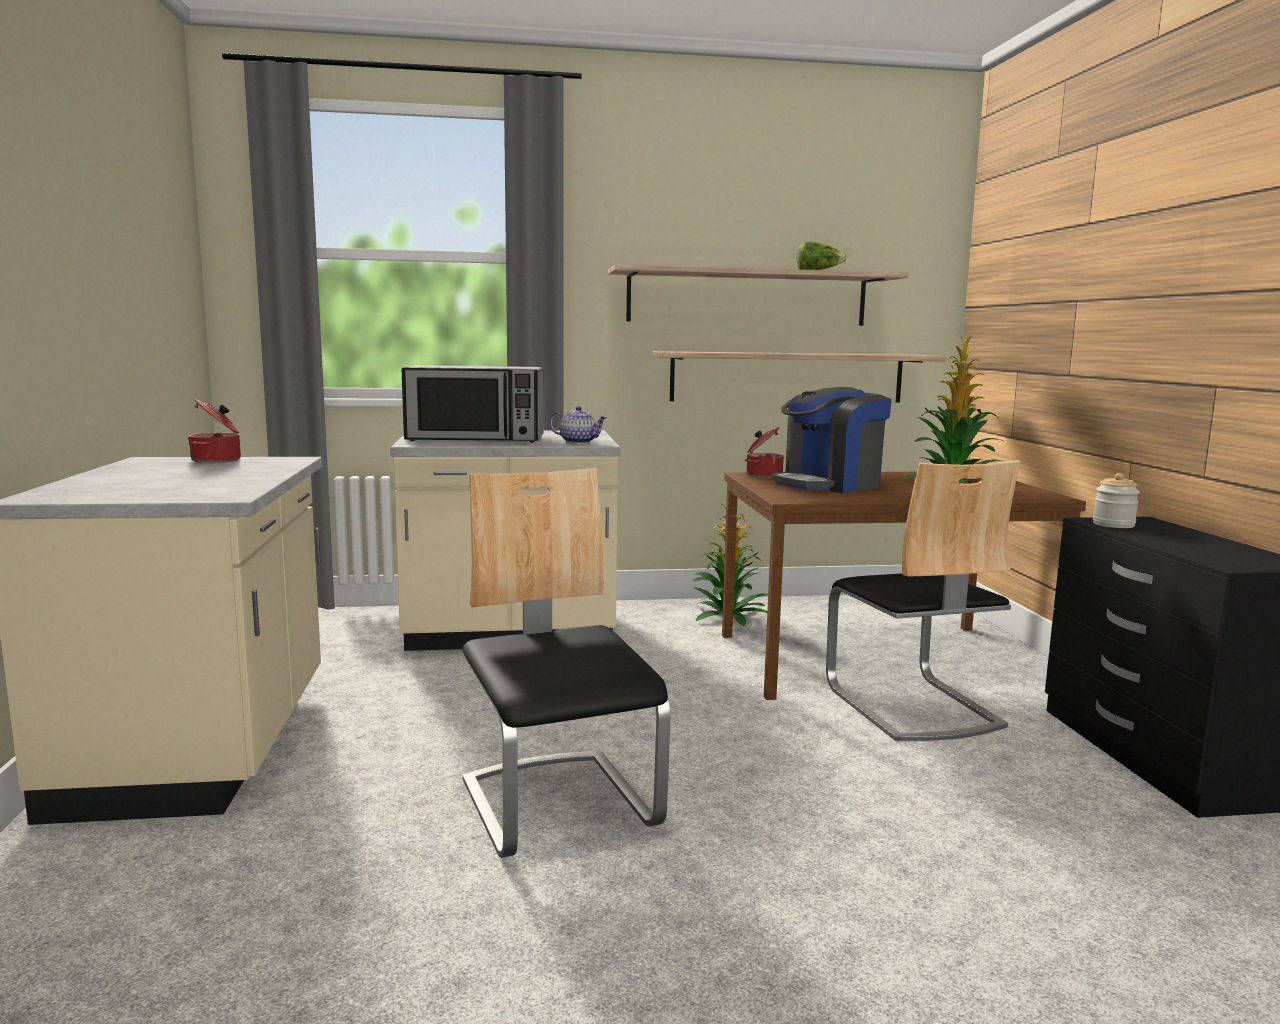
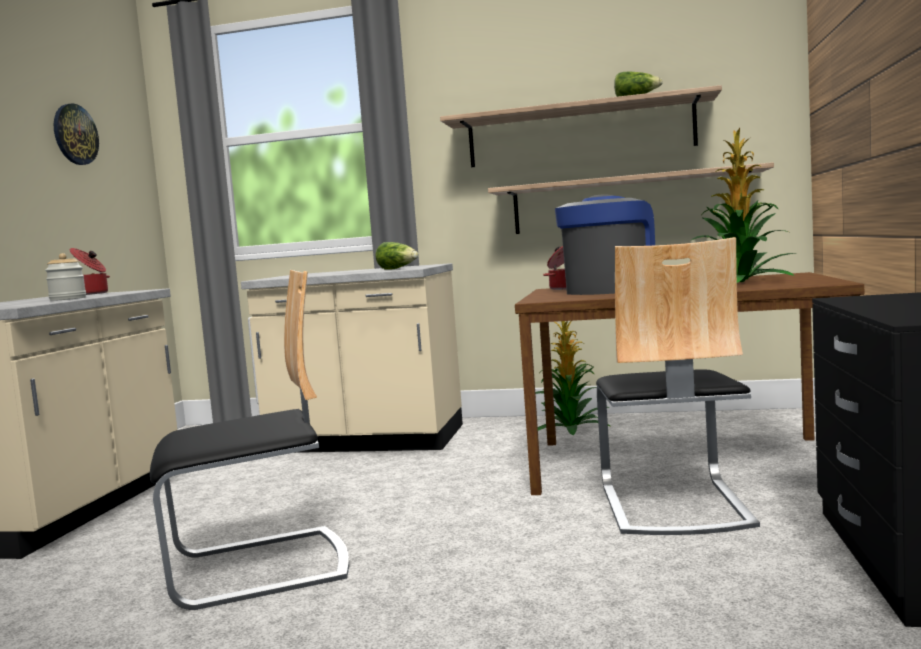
camera: 20 degrees right, 5 degrees down
microwave [402,365,543,442] -> none
chair [462,468,671,858] -> chair turned 75 degrees clockwise [150,270,349,610]
teapot [550,406,607,444] -> lettuce [375,242,418,270]
coffee machine [771,387,892,493] -> coffee machine turned 135 degrees clockwise [555,194,655,295]
jar [1093,473,1140,528] -> jar moved to [45,253,86,301]
none -> wall clock [54,103,99,165]

